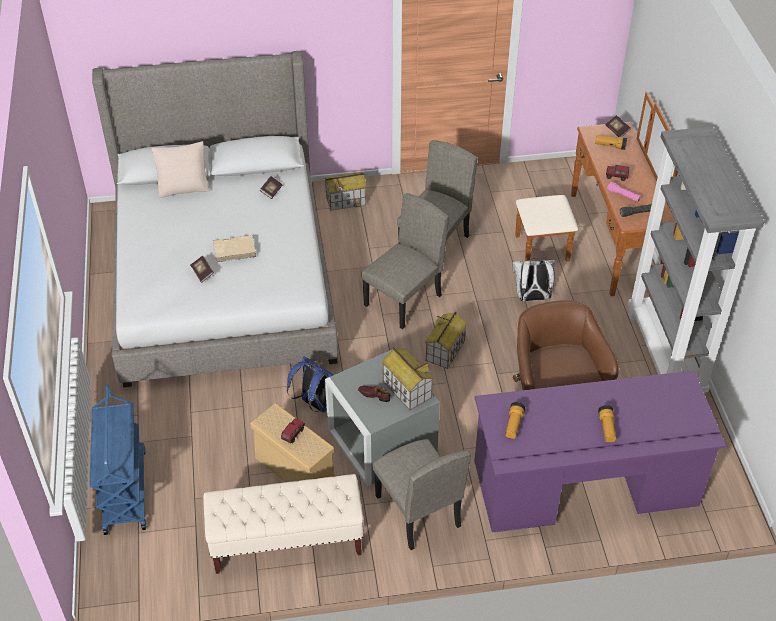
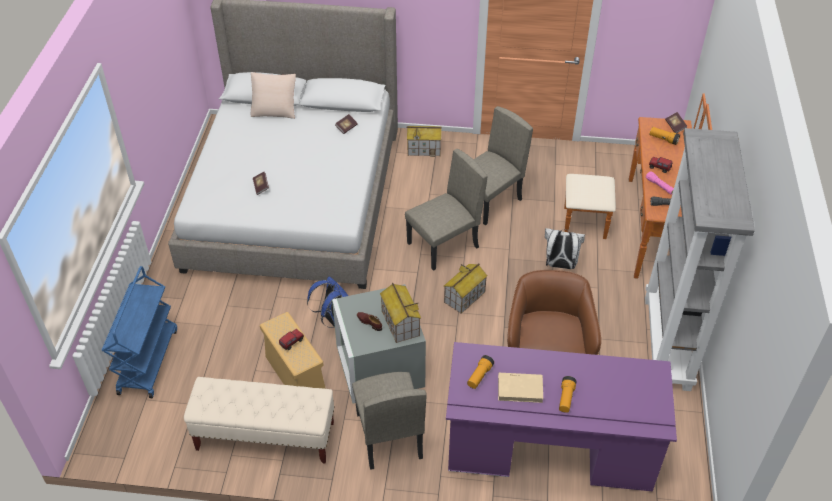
camera: 15 degrees right, 0 degrees up
beige book [213,235,256,262] -> beige book moved to [498,373,543,403]

